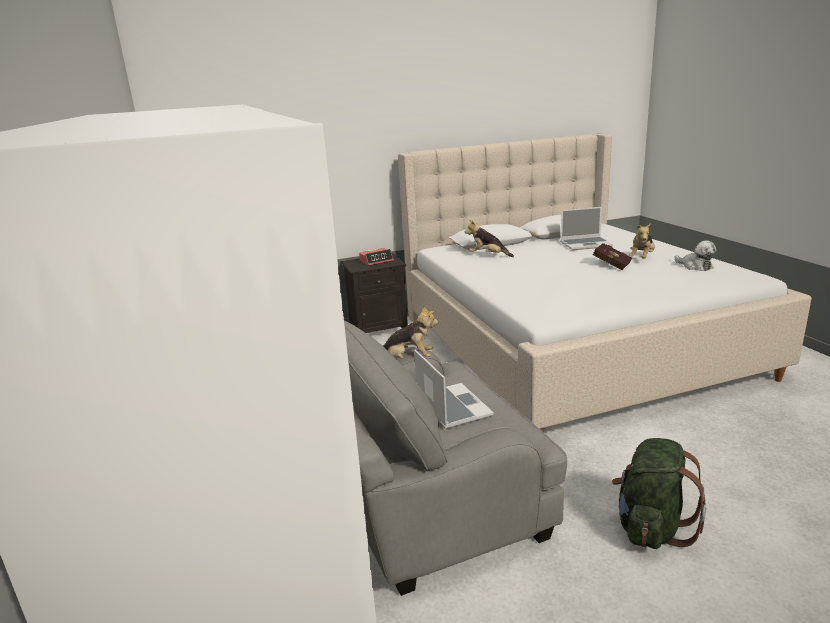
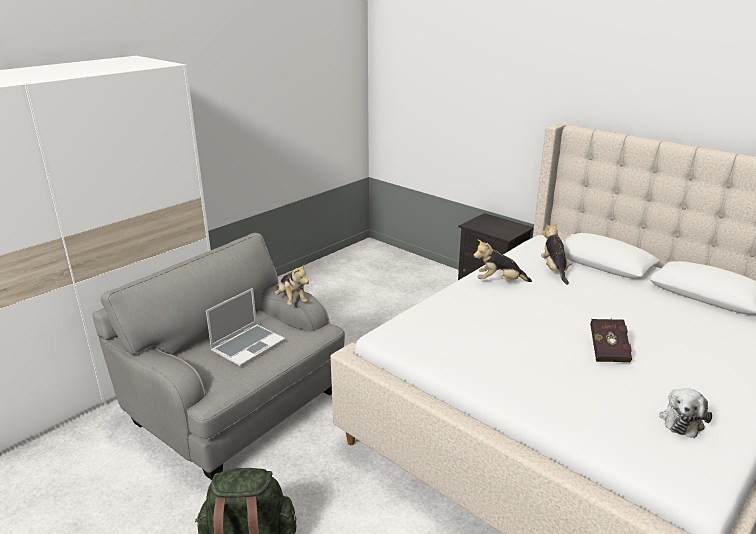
camera: 60 degrees right, 5 degrees up
alarm clock [359,248,394,266] -> none
laptop [560,207,613,250] -> none
plush toy [629,223,655,259] -> plush toy moved to [474,239,532,282]

